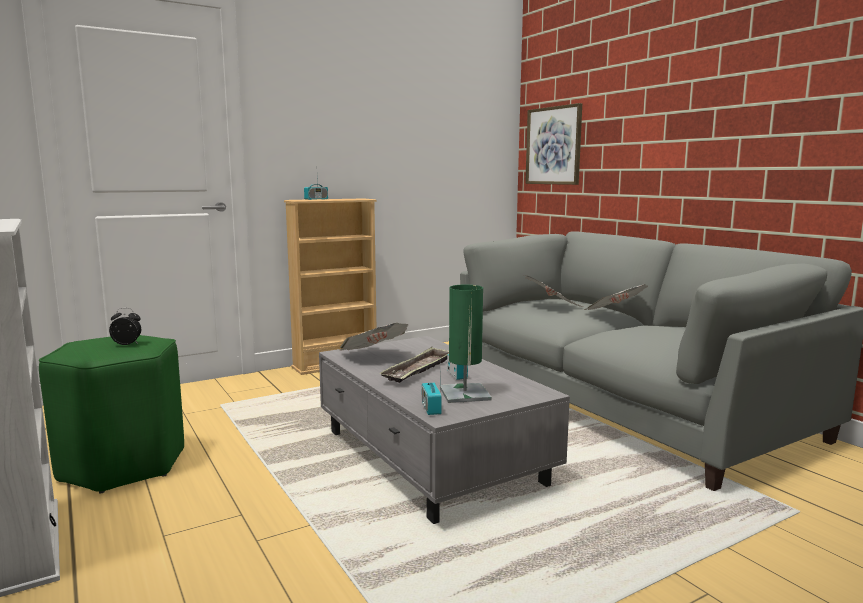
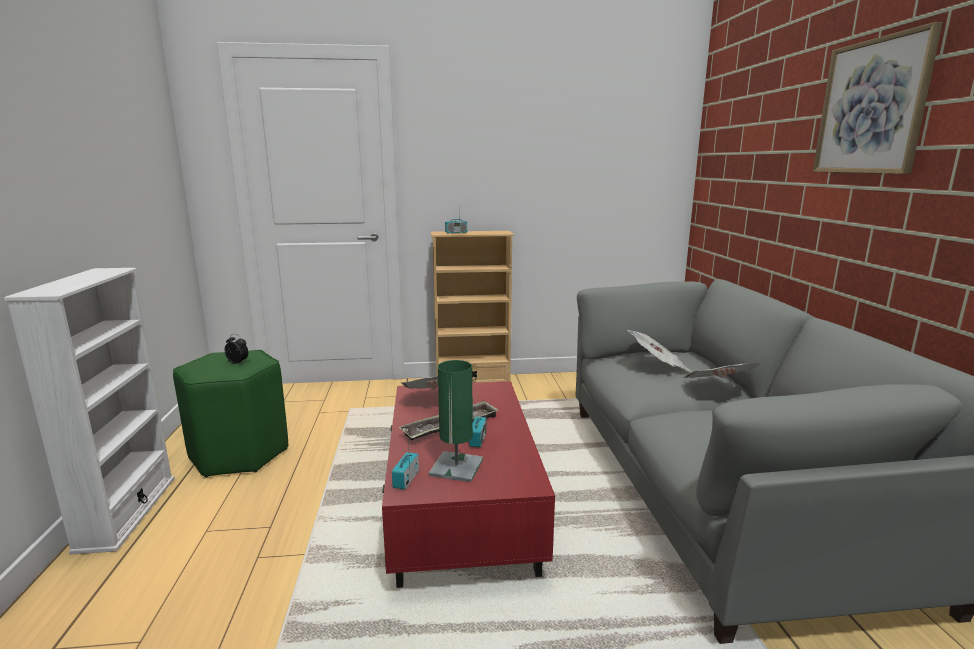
camera: 25 degrees right, 5 degrees up
grey coffee table [319,336,570,524] -> red coffee table [382,381,555,588]
picture [525,103,582,185] -> picture moved to [813,22,943,174]

